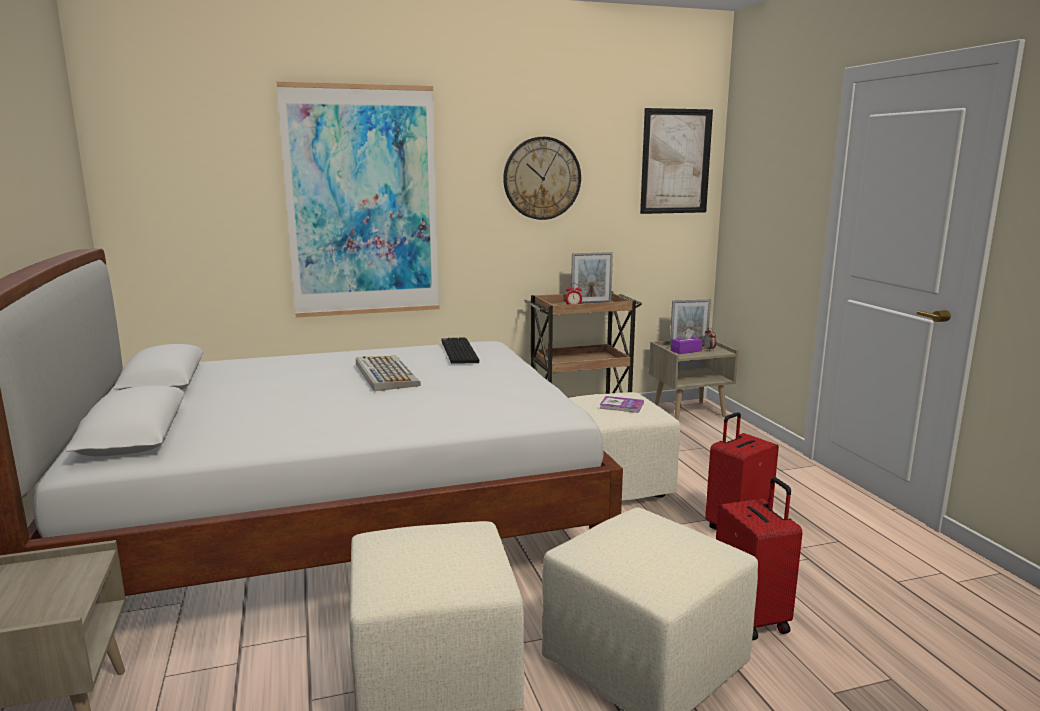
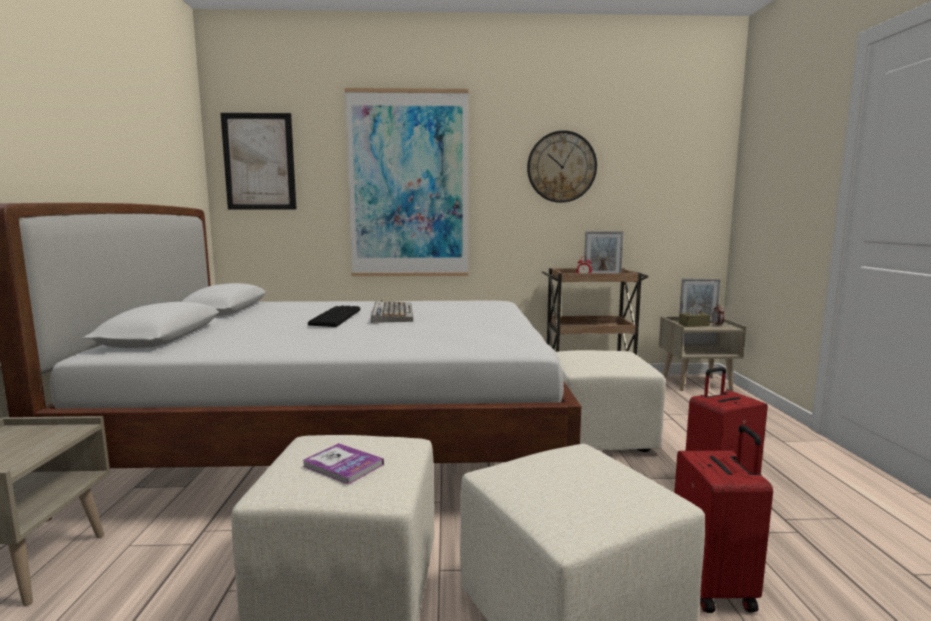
camera: 15 degrees right, 5 degrees down
keyboard [442,338,479,364] -> keyboard moved to [308,305,360,327]
book [599,396,644,413] -> book moved to [302,443,384,485]
picture [640,108,713,214] -> picture moved to [220,113,297,210]
purple tissue box [671,328,703,354] -> brown tissue box [679,304,710,327]

